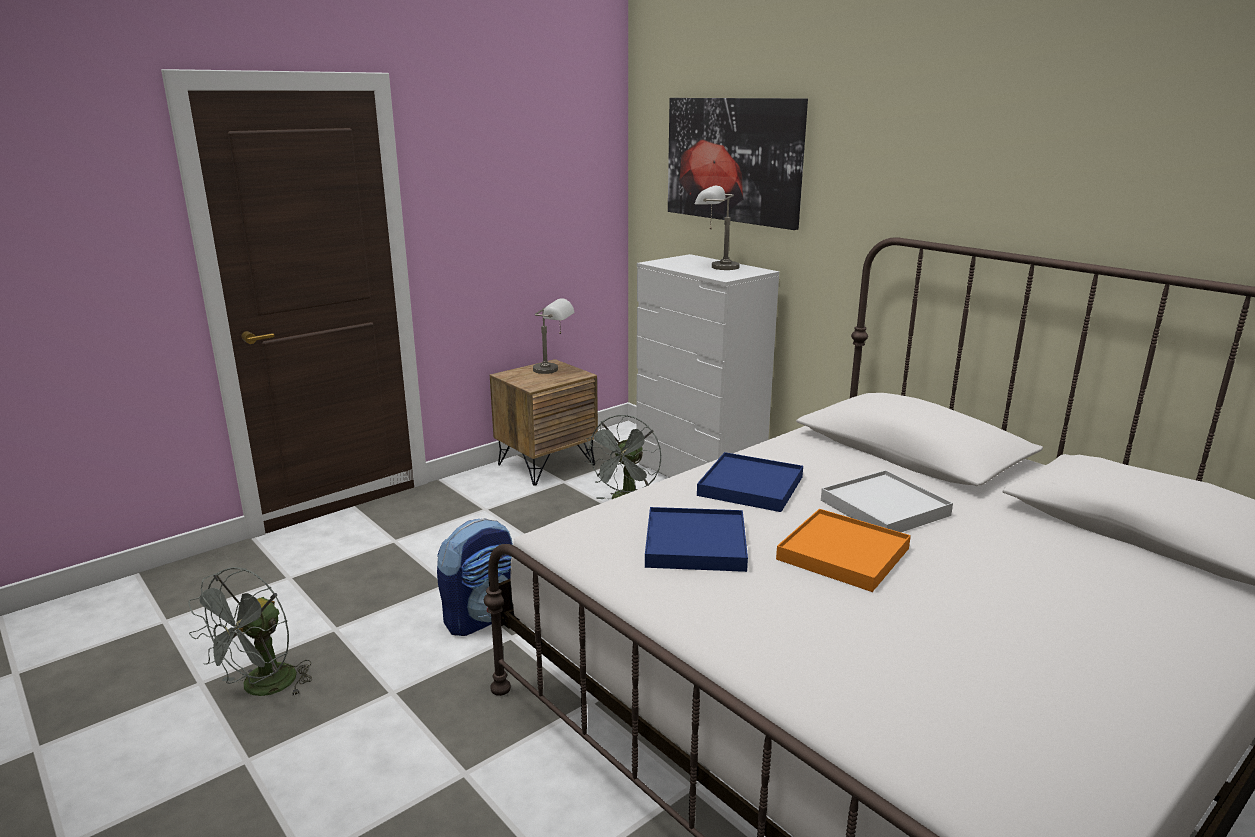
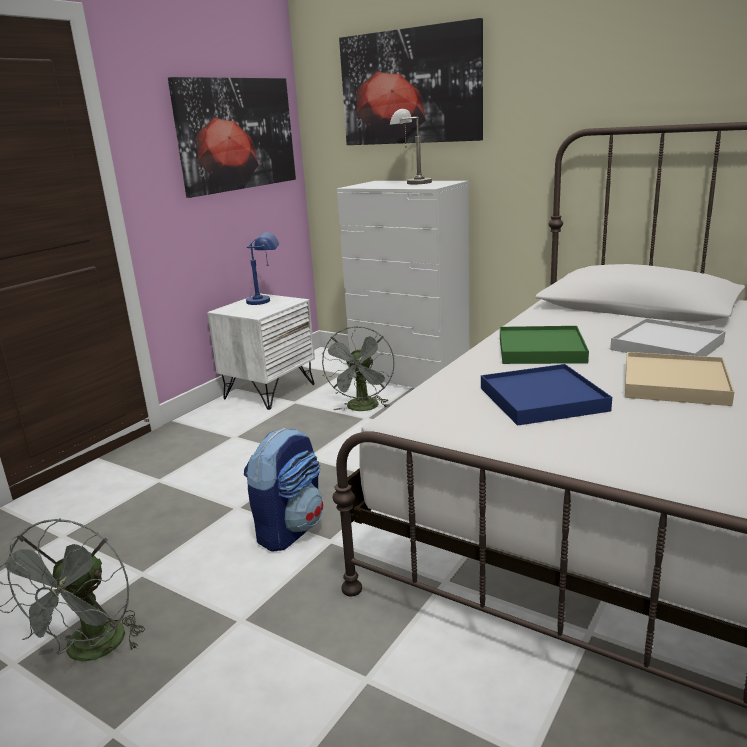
camera: 15 degrees left, 0 degrees up
brown nightstand [490,359,598,485] -> white nightstand [207,294,315,410]
grey table lamp [533,298,574,374] -> blue table lamp [246,232,279,305]
blue tray [697,452,803,512] -> green tray [500,326,589,364]
orange tray [776,509,911,592] -> beige tray [625,352,735,406]
none -> picture [168,77,296,198]

